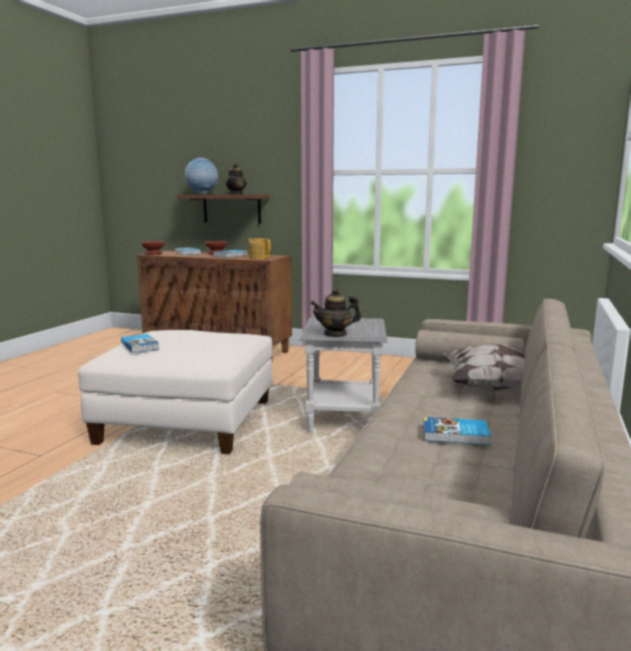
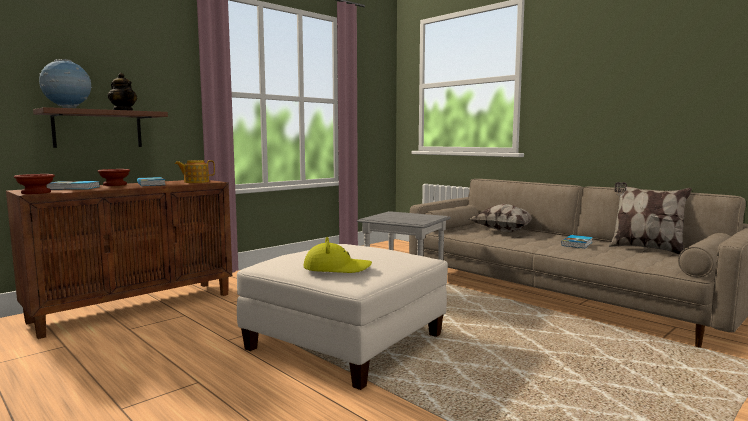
camera: 65 degrees left, 5 degrees down
book [121,334,159,353] -> yellow hat [303,237,372,273]
teapot [310,288,361,337] -> none
none -> pillow [609,182,692,255]

